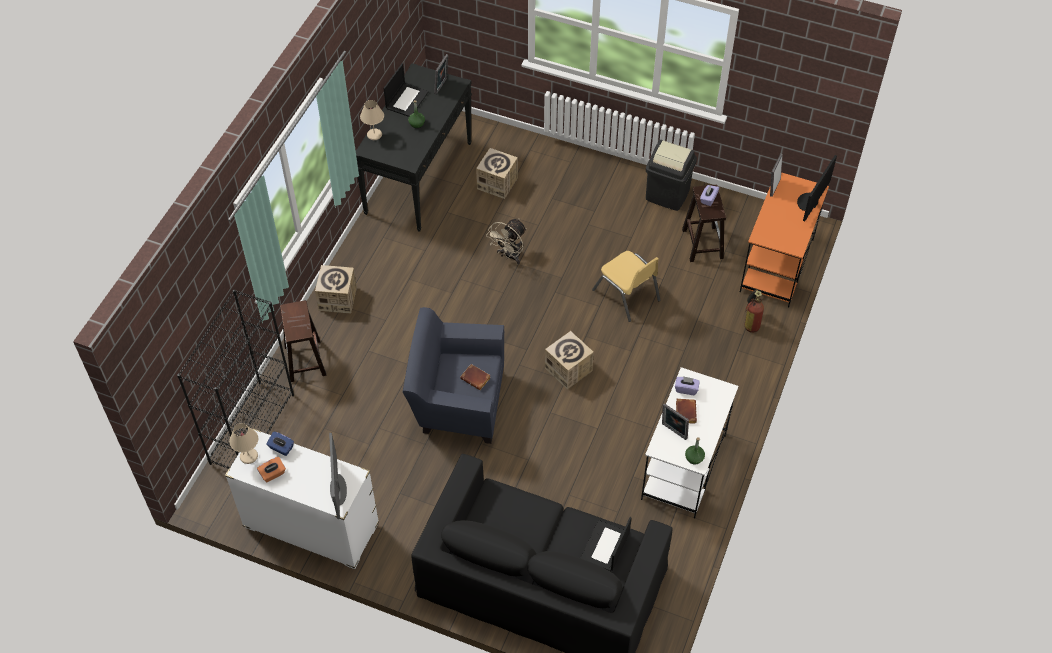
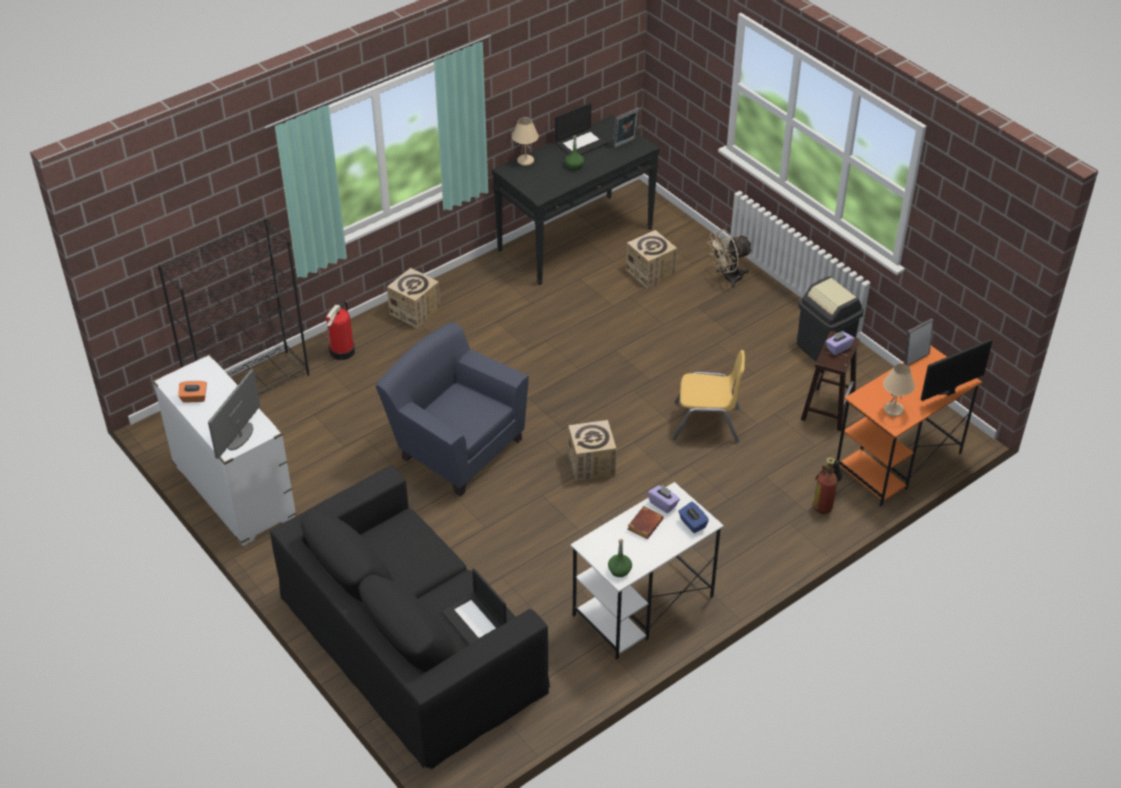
camera: 30 degrees right, 10 degrees down
beige table lamp [229,423,258,464] -> beige table lamp moved to [883,364,915,417]
blue tissue box [266,432,294,456] -> blue tissue box moved to [678,502,709,533]
brown stool [280,300,326,382] -> fire extinguisher [326,301,355,360]
brown book [460,364,491,390] -> none
beige fan [486,219,527,264] -> beige fan moved to [708,229,752,288]
laptop [581,517,632,571] -> laptop turned 90 degrees counterclockwise [441,568,507,645]
yellow chair [592,251,660,322] -> yellow chair turned 75 degrees counterclockwise [673,350,745,442]
picture frame [662,403,689,440] -> none

